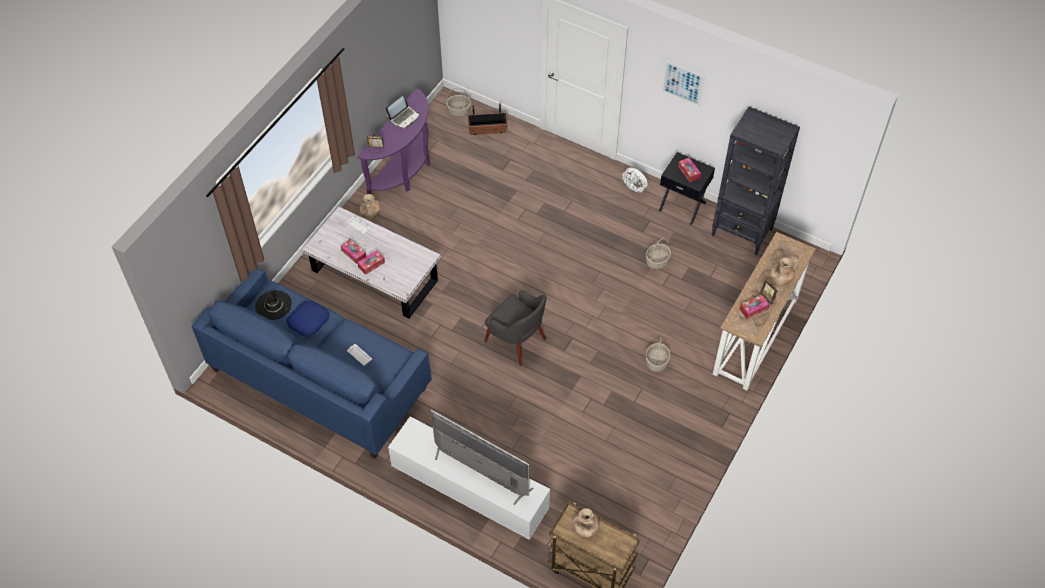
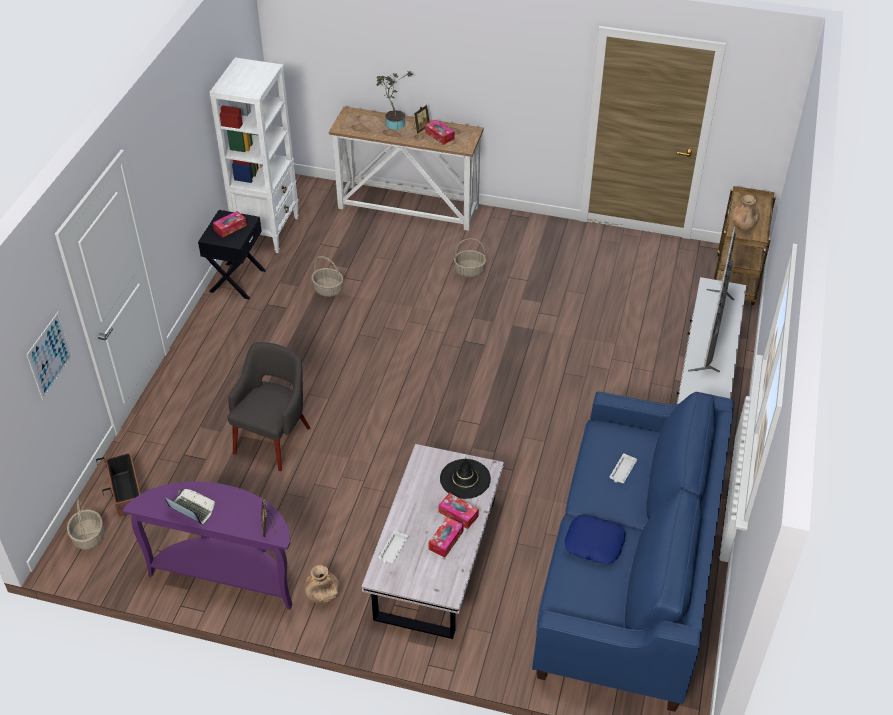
camera: 105 degrees left, 10 degrees down
black hat [255,290,292,320] -> black hat moved to [440,458,491,499]
grey armchair [484,290,546,366] -> grey armchair moved to [227,342,311,471]
white fan [620,168,648,193] -> none
picture [662,61,704,106] -> picture moved to [26,311,73,400]
black bookcase [712,107,800,255] -> white bookcase [210,58,299,253]
brown vase [771,257,795,286] -> potted plant [376,71,413,130]

